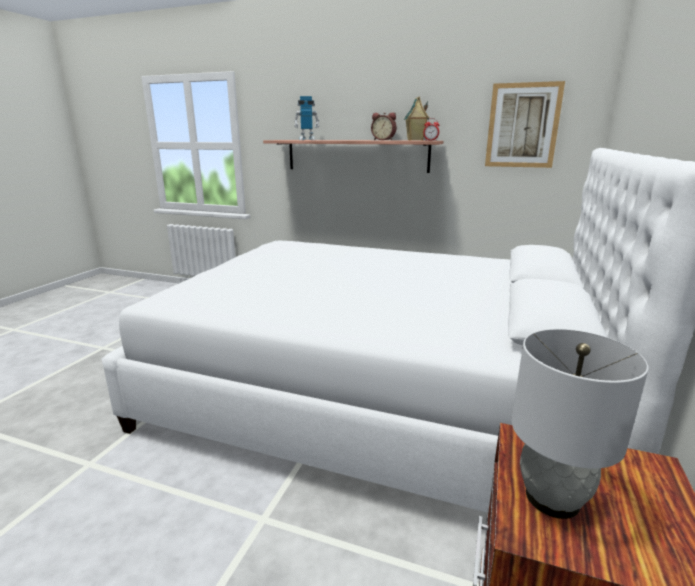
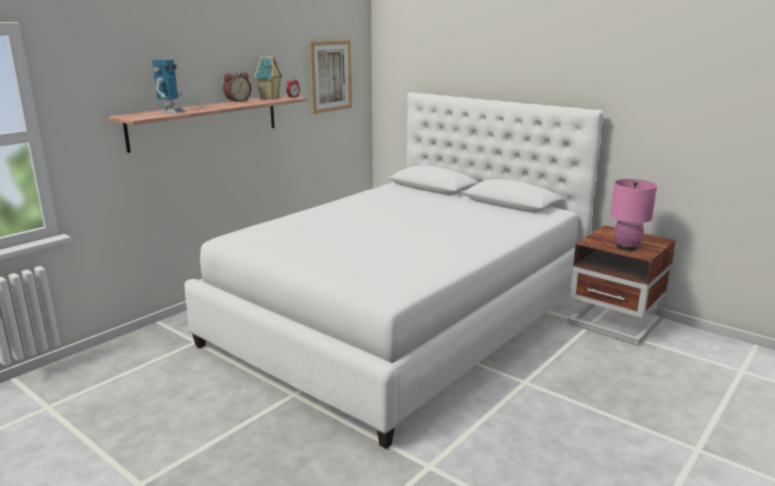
camera: 70 degrees left, 0 degrees up
white table lamp [512,329,649,519] -> pink table lamp [610,179,657,251]

